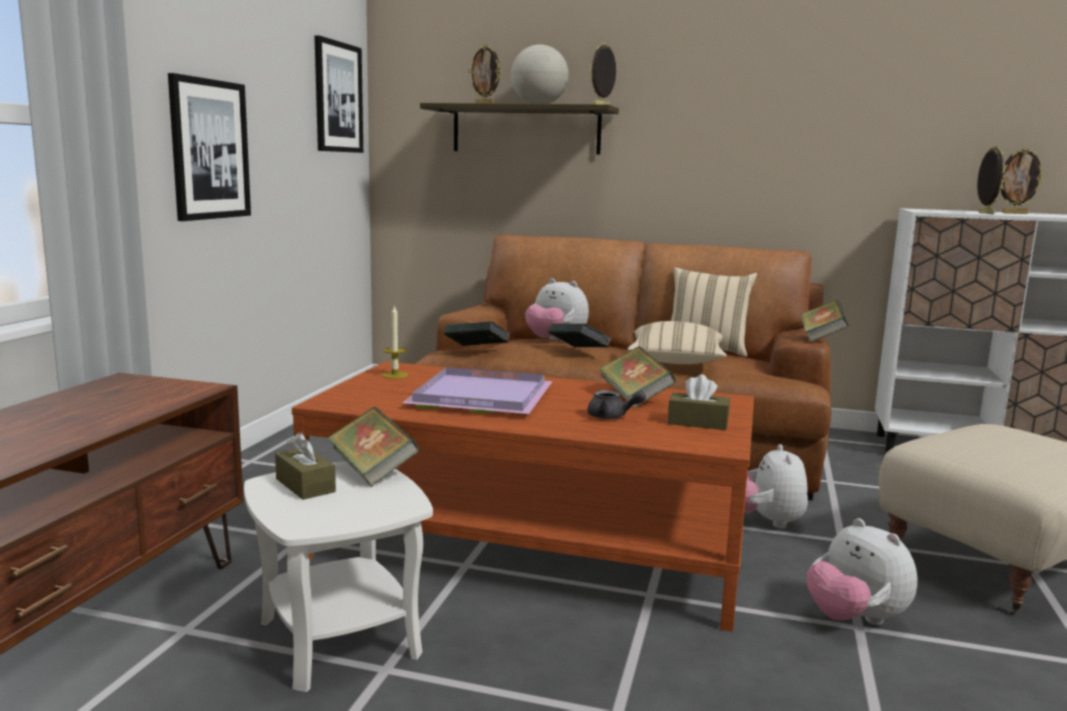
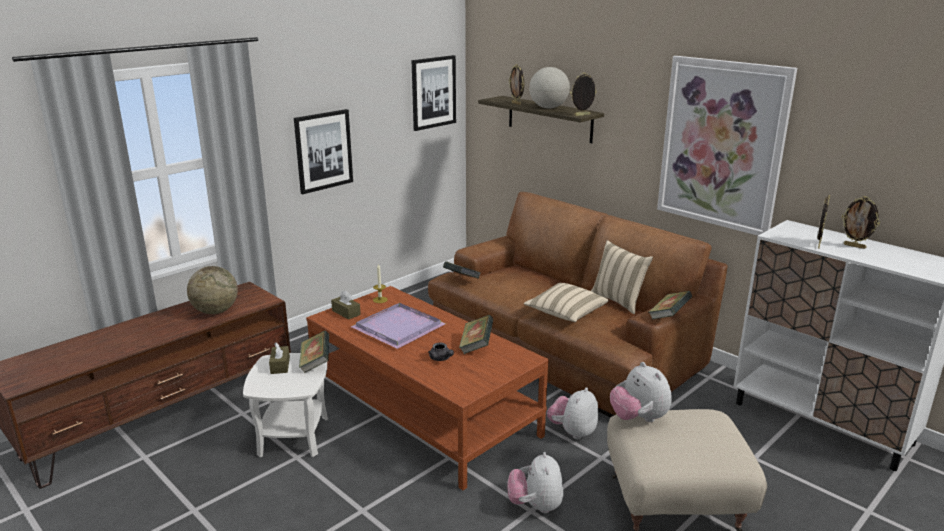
camera: 30 degrees right, 10 degrees up
plush toy [525,278,589,342] -> plush toy moved to [610,362,672,422]
book [548,323,612,348] -> none
brown tissue box [668,374,730,430] -> brown tissue box moved to [331,291,361,320]
none -> globe [187,266,238,314]
none -> picture [657,56,797,236]

